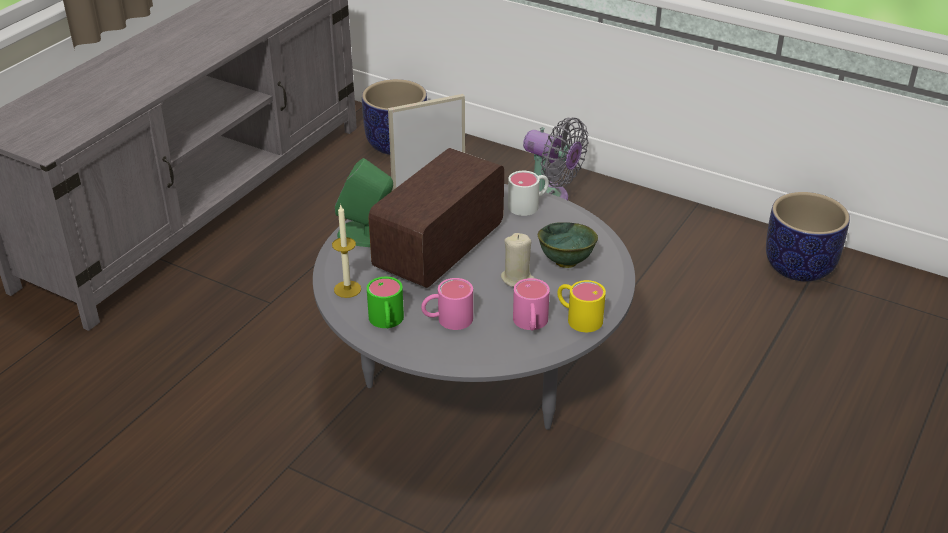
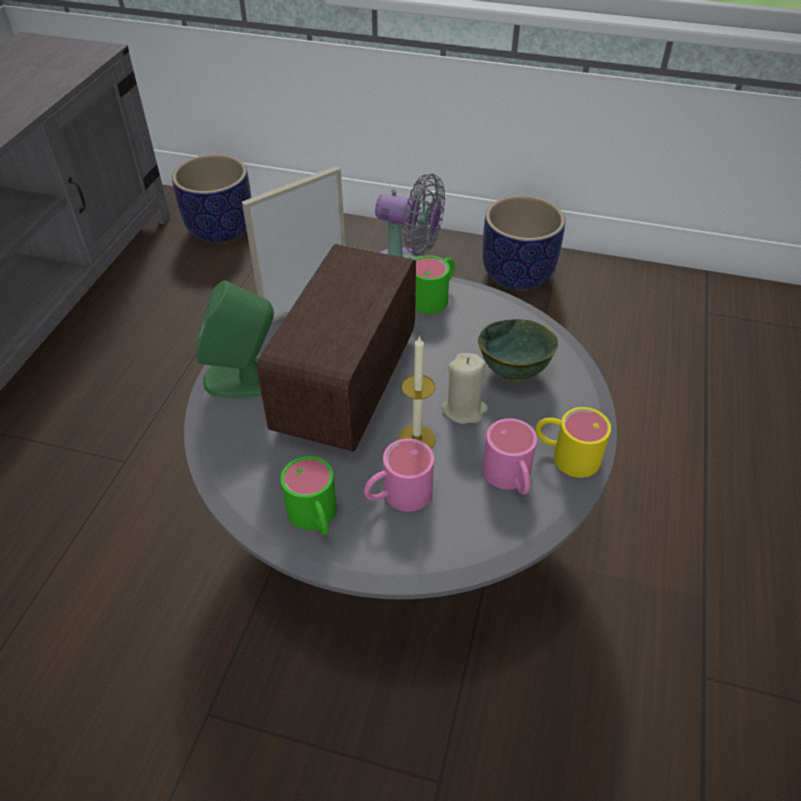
camera: 15 degrees left, 10 degrees up
candle [332,204,361,298] -> candle moved to [399,335,436,449]
white mug [508,171,549,216] -> green mug [414,255,455,314]
planter [766,192,850,281] -> planter moved to [482,196,565,290]

